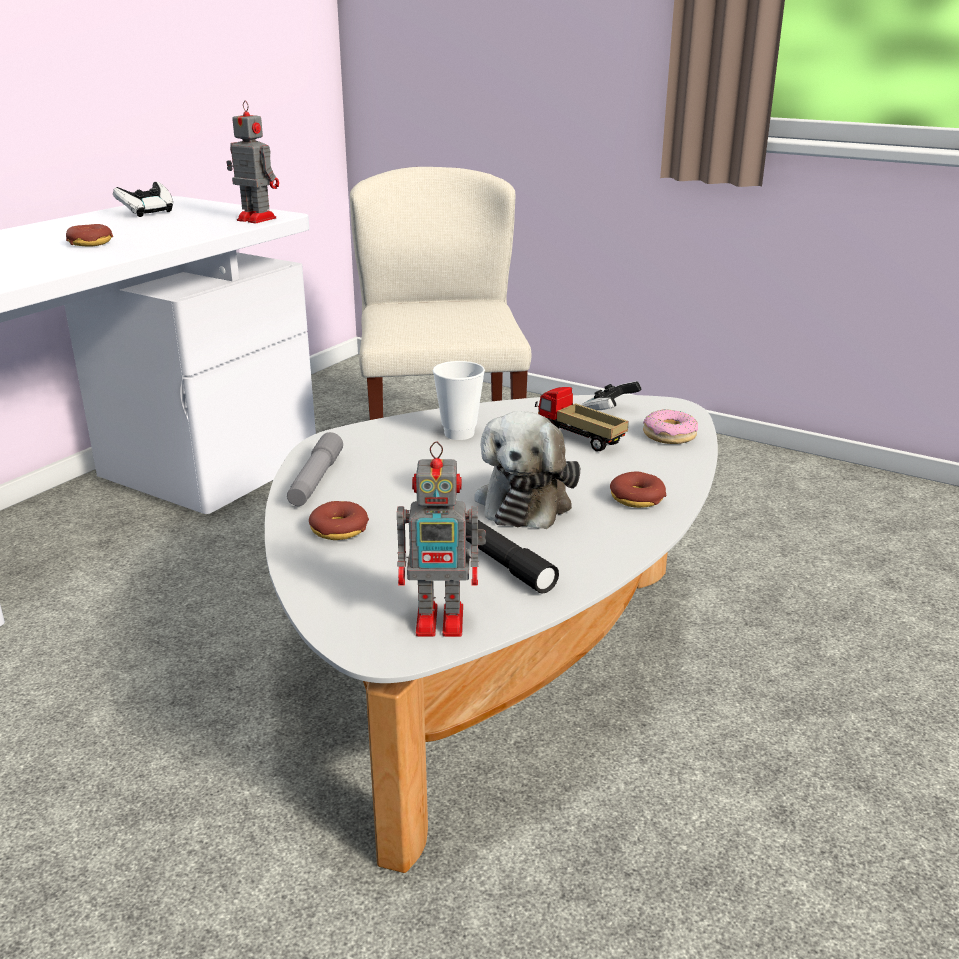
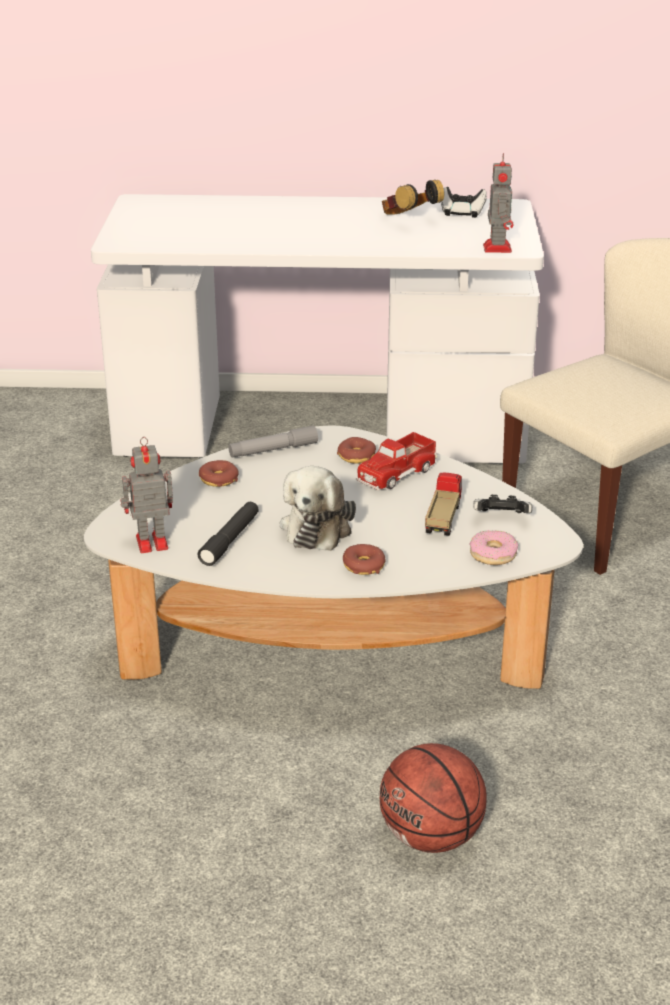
camera: 60 degrees right, 5 degrees up
donut [66,224,113,247] -> donut moved to [337,437,376,464]
toy robot [397,441,486,637] -> toy robot turned 105 degrees clockwise [120,437,173,553]
cup [433,361,485,440] -> toy truck [356,432,438,490]
plush toy [475,411,580,529] -> plush toy turned 60 degrees counterclockwise [280,466,356,551]
none -> basketball [380,743,487,853]
none -> headphones [382,180,444,215]

